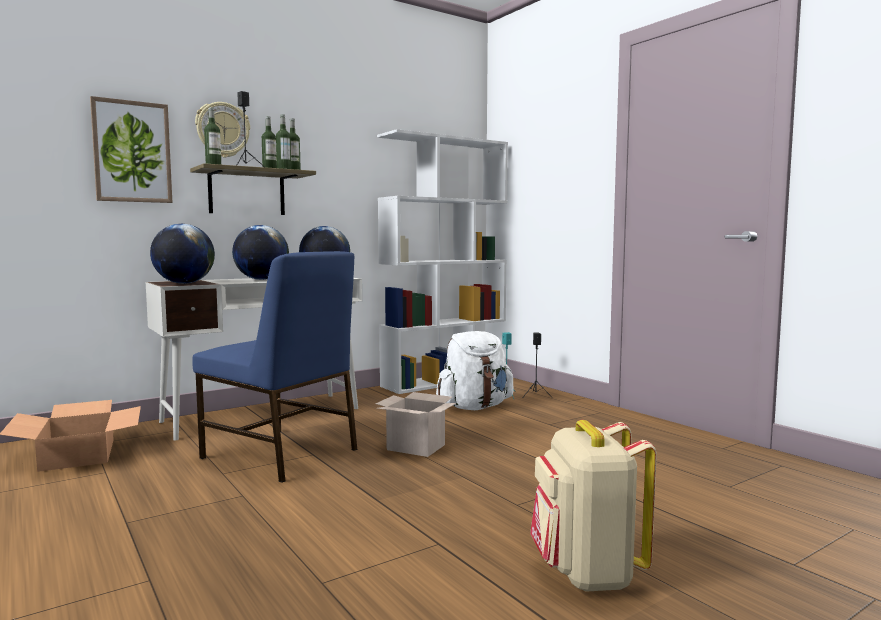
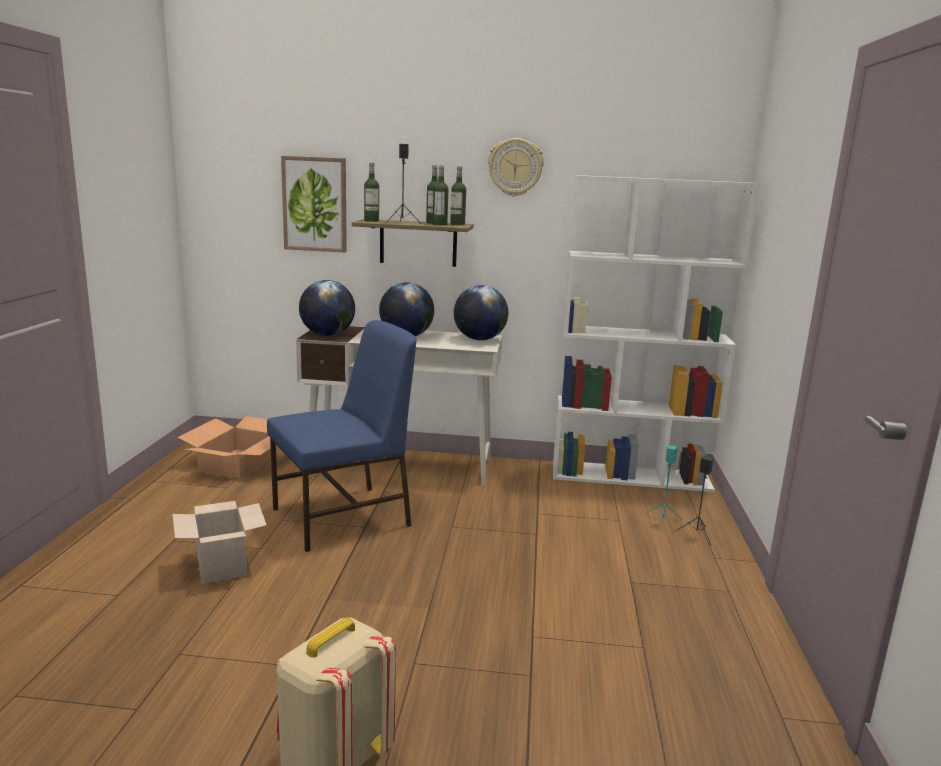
camera: 40 degrees right, 10 degrees up
blue chair [192,251,357,483] -> blue chair turned 105 degrees counterclockwise [267,320,416,552]
wall clock [195,102,250,158] -> wall clock moved to [488,138,544,196]
cardboard box [376,392,456,457] -> cardboard box moved to [172,501,267,584]
white backpack [436,331,514,410] -> none

